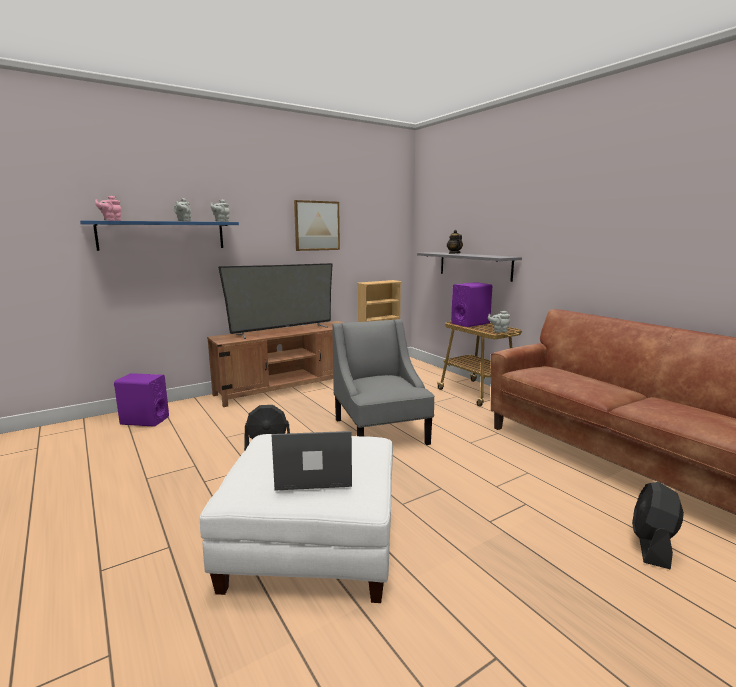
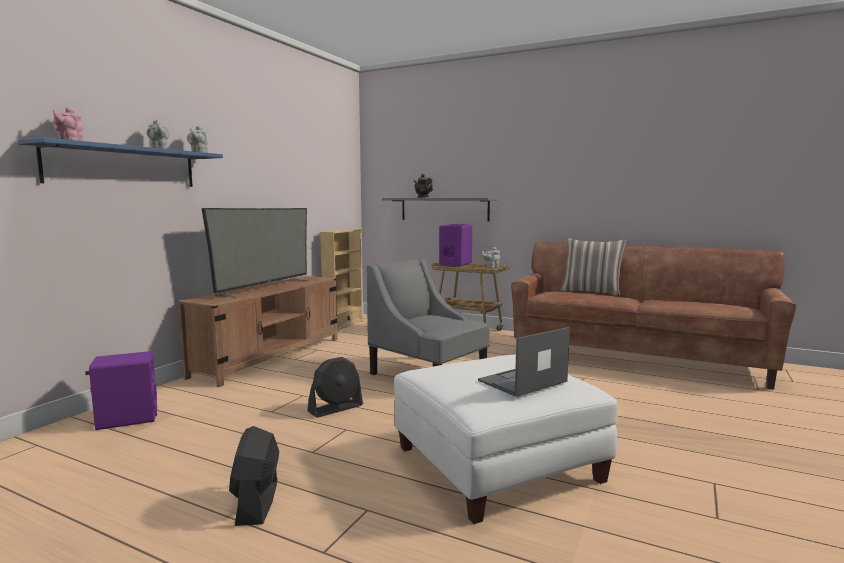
camera: 30 degrees left, 5 degrees down
picture [294,200,340,251] -> none
black fan [632,482,684,569] -> black fan moved to [229,426,279,526]
none -> pillow [560,238,626,296]

